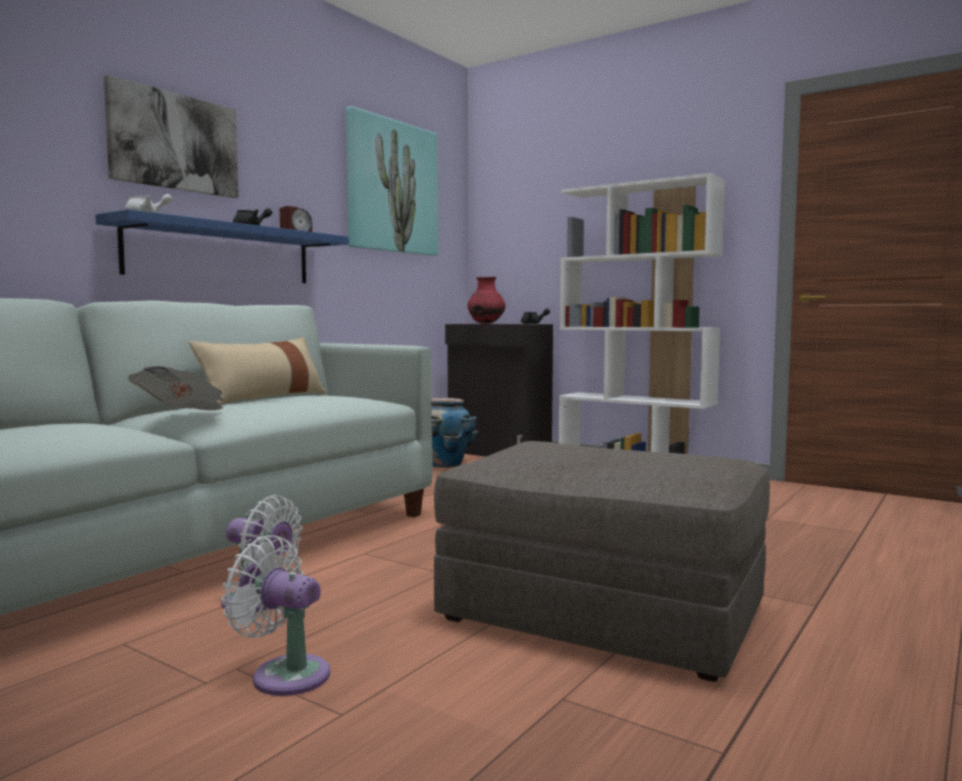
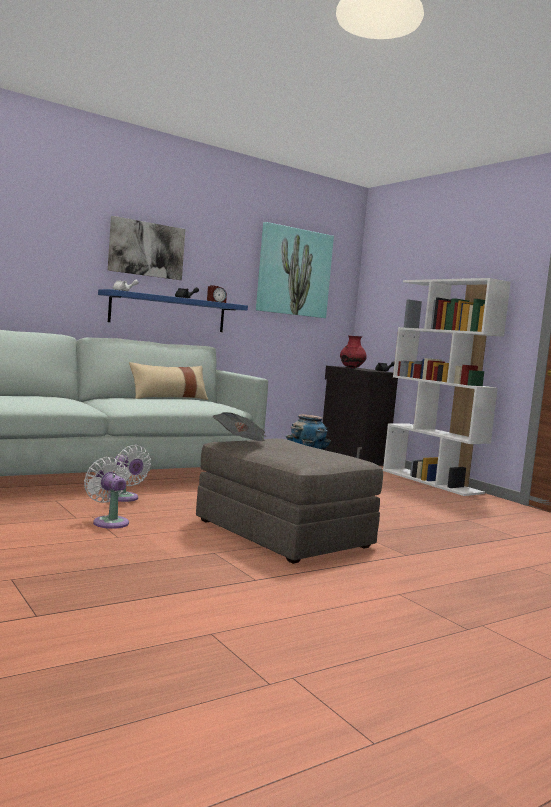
camera: 20 degrees right, 0 degrees up
newspaper [128,366,225,410] -> newspaper moved to [213,412,266,441]

